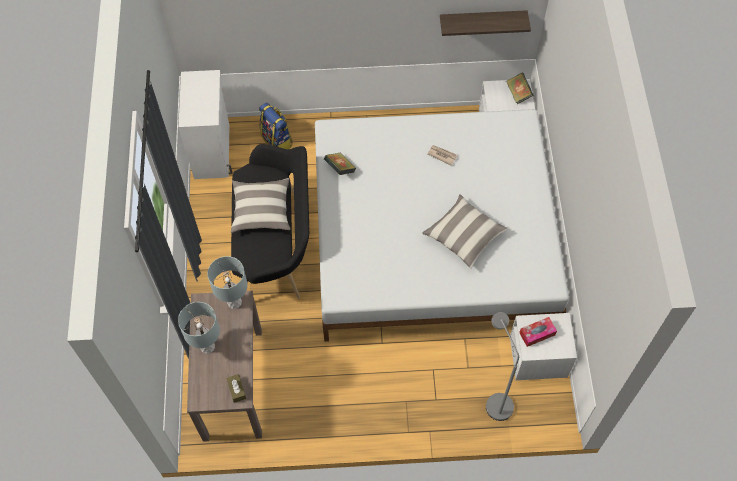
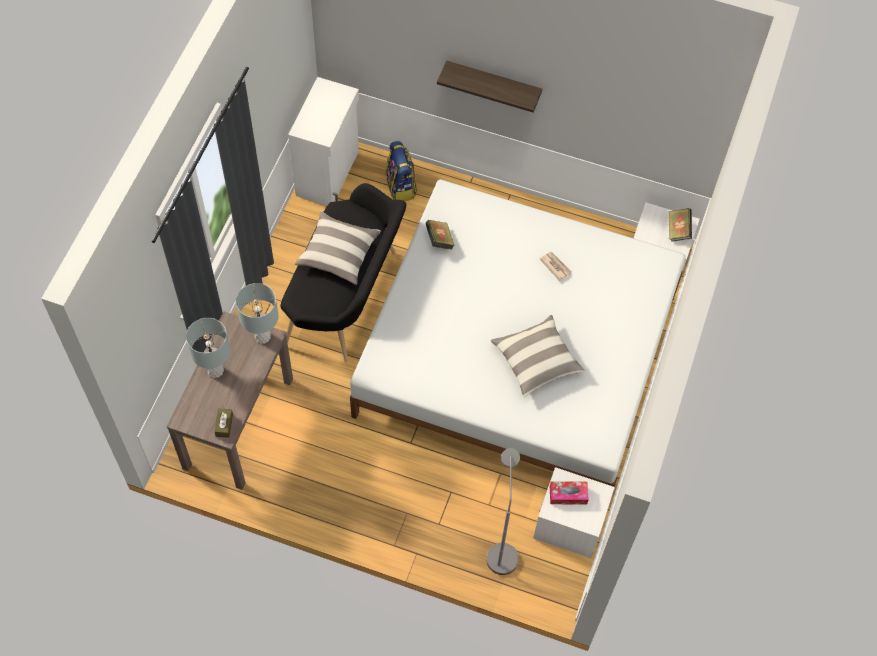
camera: 20 degrees right, 0 degrees up
shelf [440,10,531,36] -> shelf moved to [437,61,542,113]

